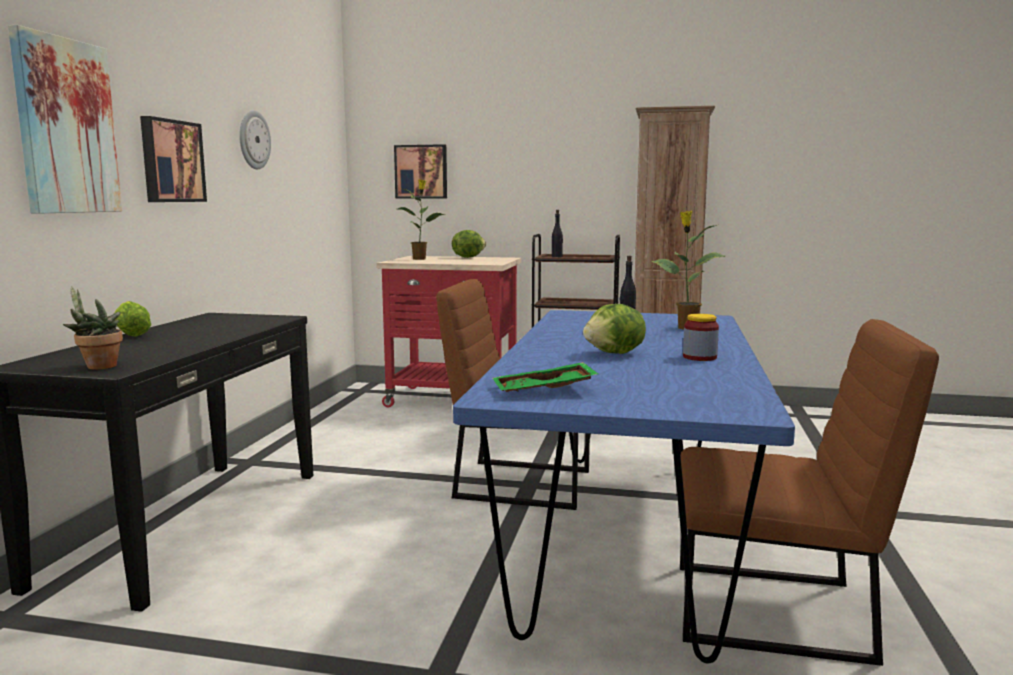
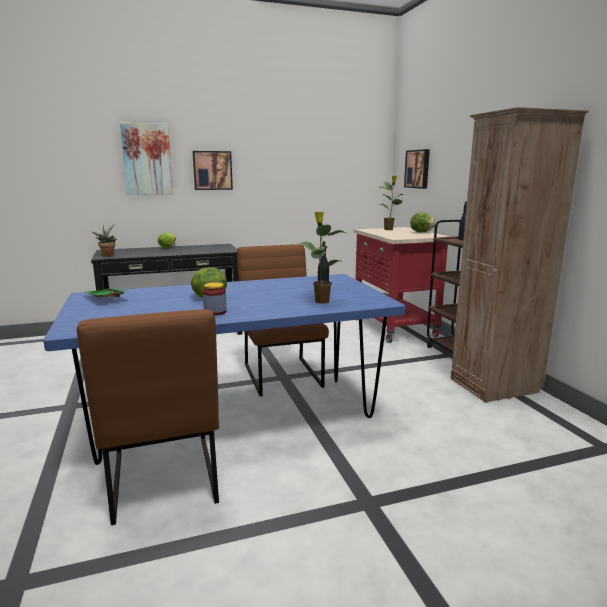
camera: 60 degrees right, 5 degrees up
wall clock [239,110,271,169] -> none

